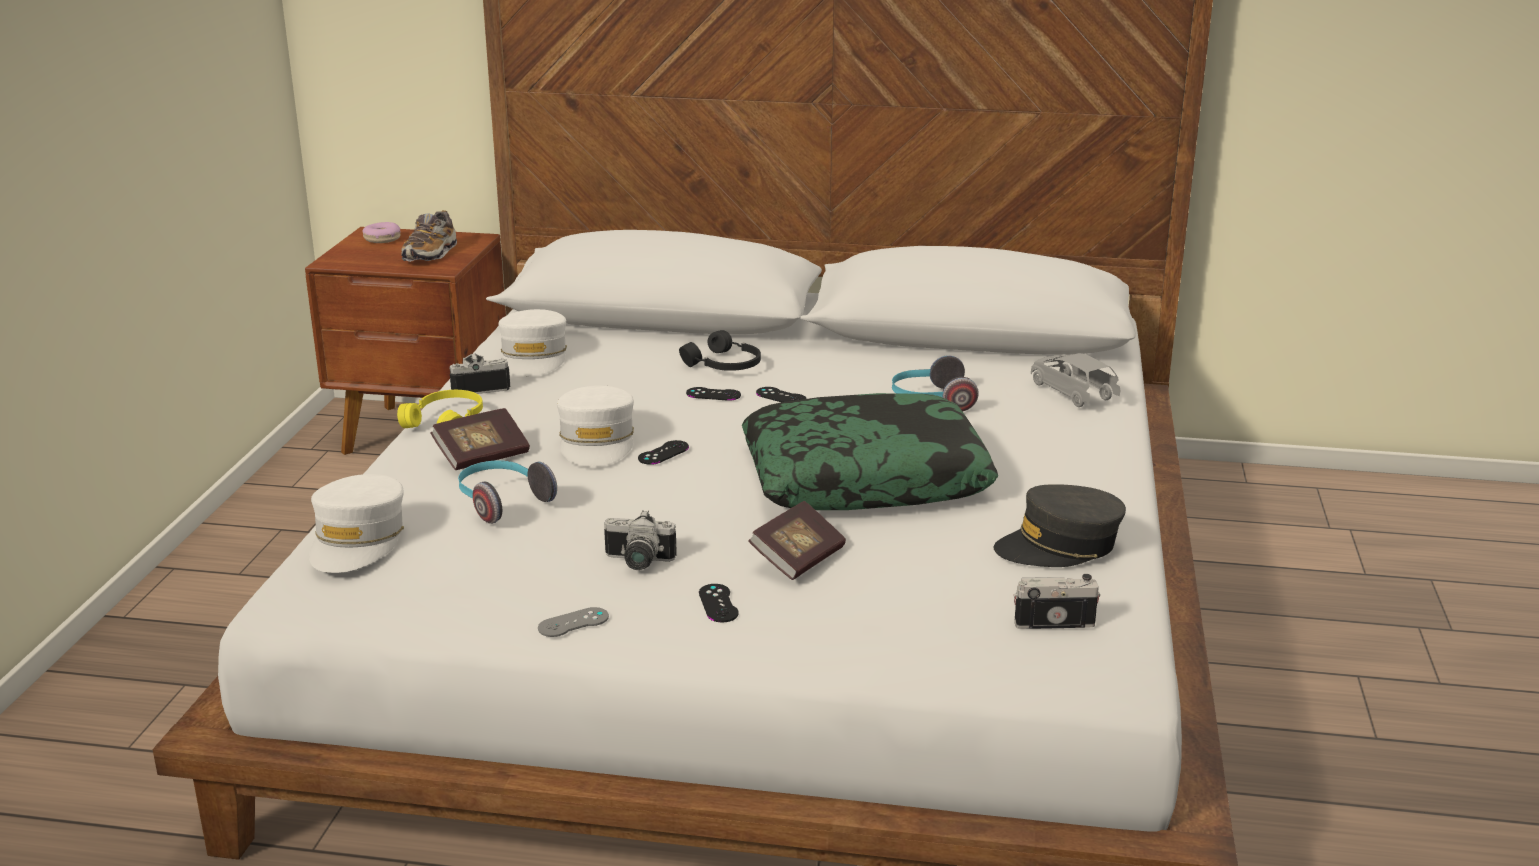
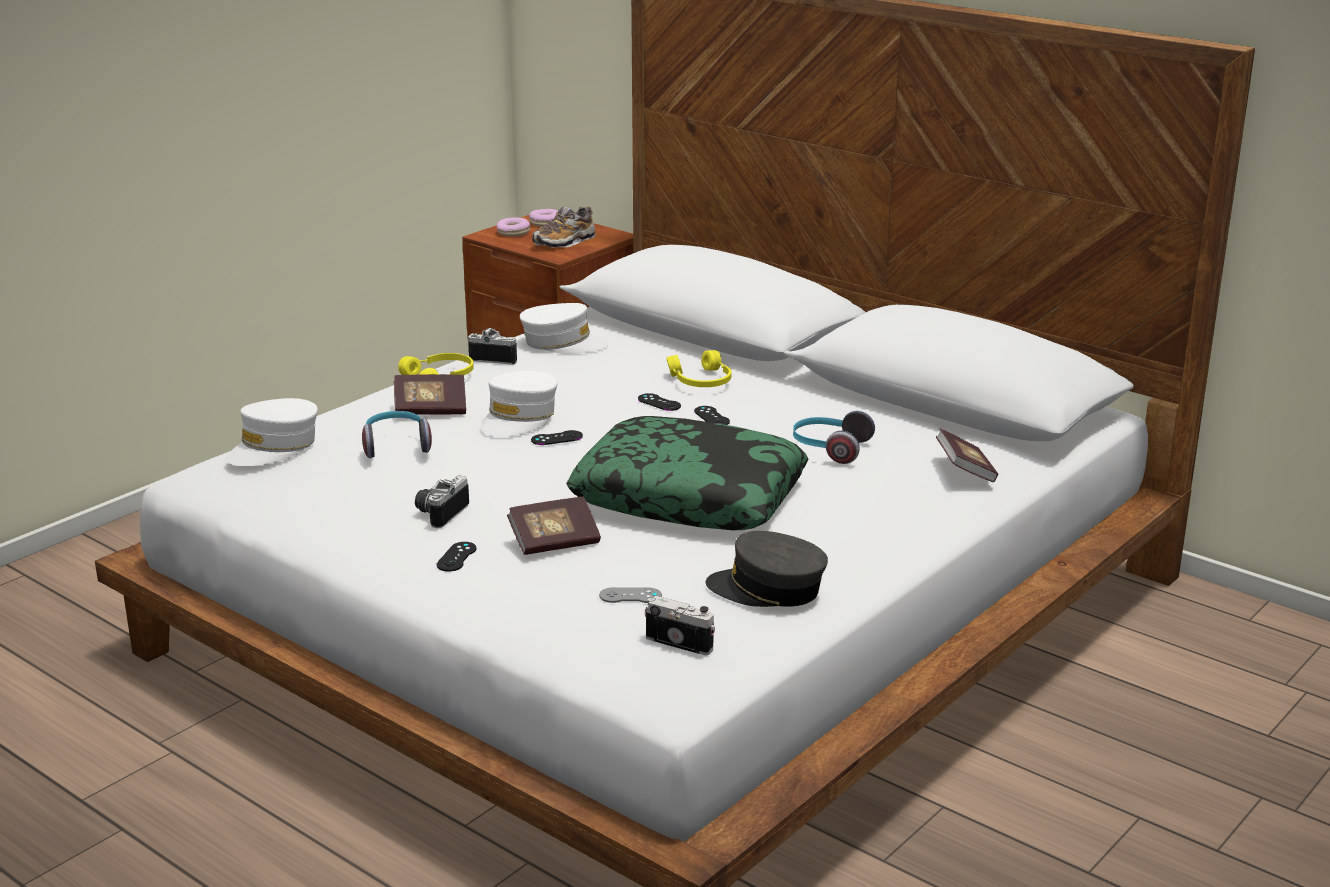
camera: 30 degrees right, 0 degrees up
white cap [498,309,567,377] -> white cap turned 105 degrees counterclockwise [520,303,609,354]
grey game controller [538,607,609,637] -> grey game controller moved to [599,587,662,603]
camera [604,510,677,570] -> camera turned 75 degrees clockwise [415,476,469,528]
black headphones [679,330,761,371] -> yellow headphones [666,350,731,387]
grey toy car [1031,353,1120,407] -> book [936,429,998,483]
none -> donut [497,218,530,237]

